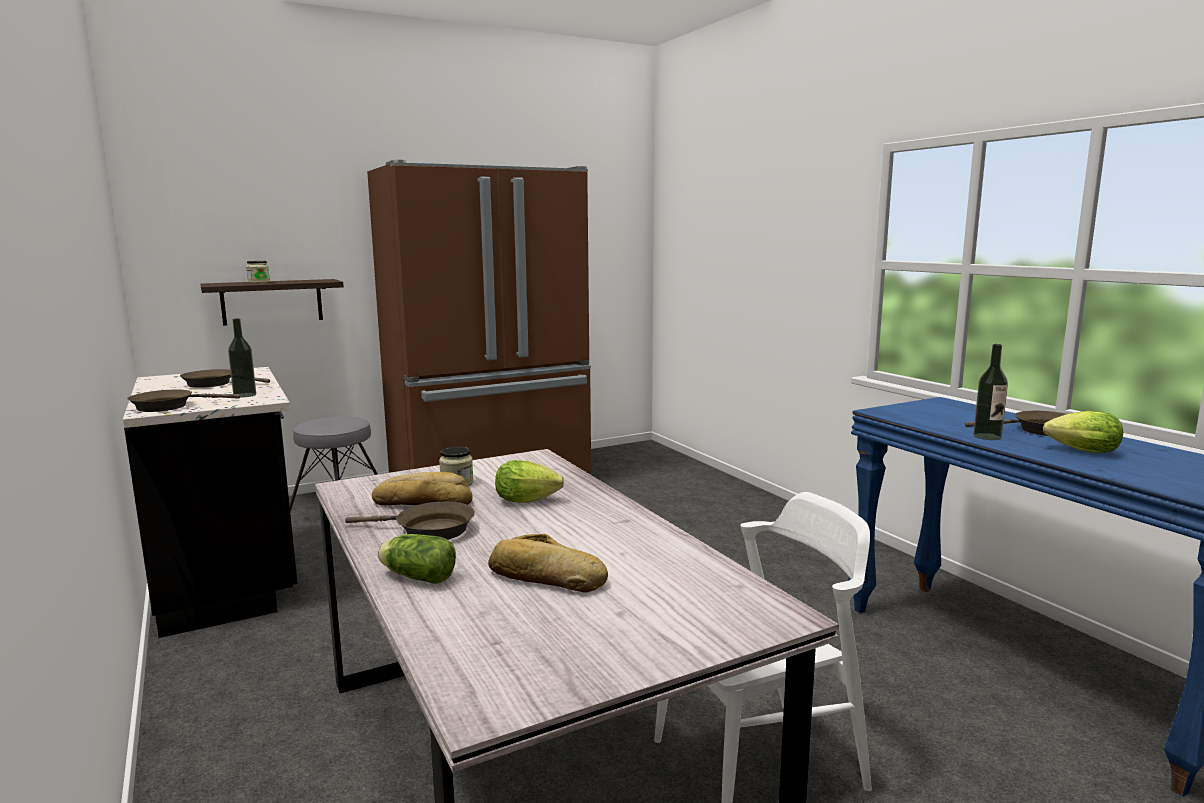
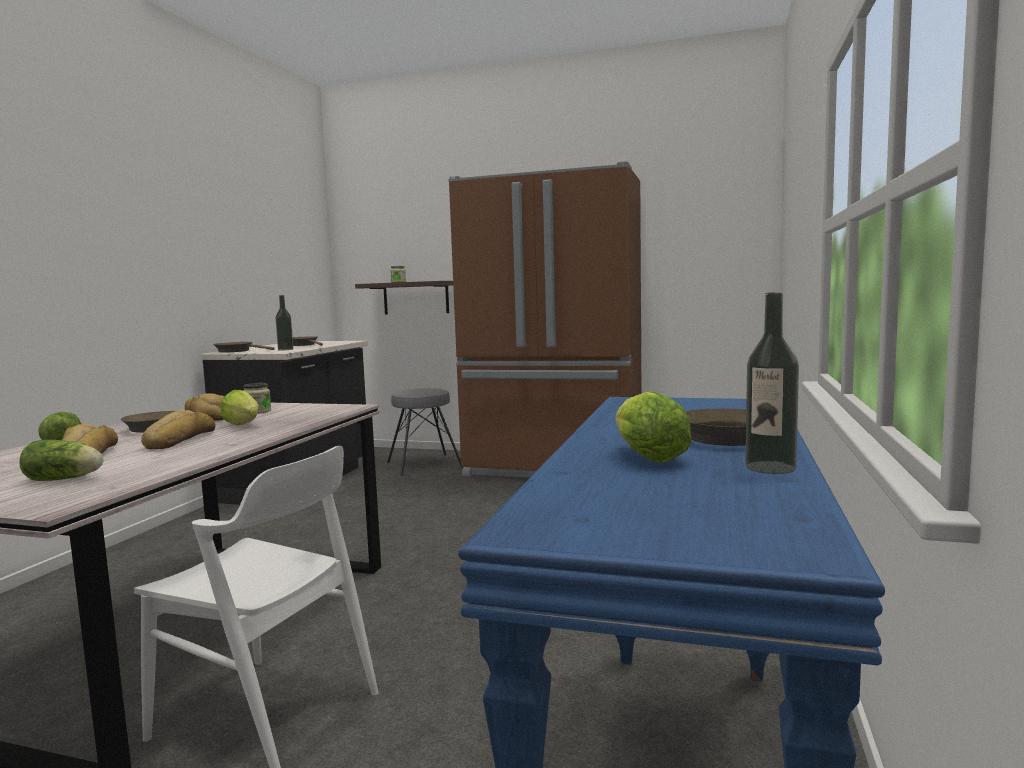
camera: 45 degrees right, 5 degrees down
bottle [973,344,1008,440] -> bottle moved to [746,292,799,474]
none -> lettuce [19,440,103,481]
none -> bread [141,410,215,449]

